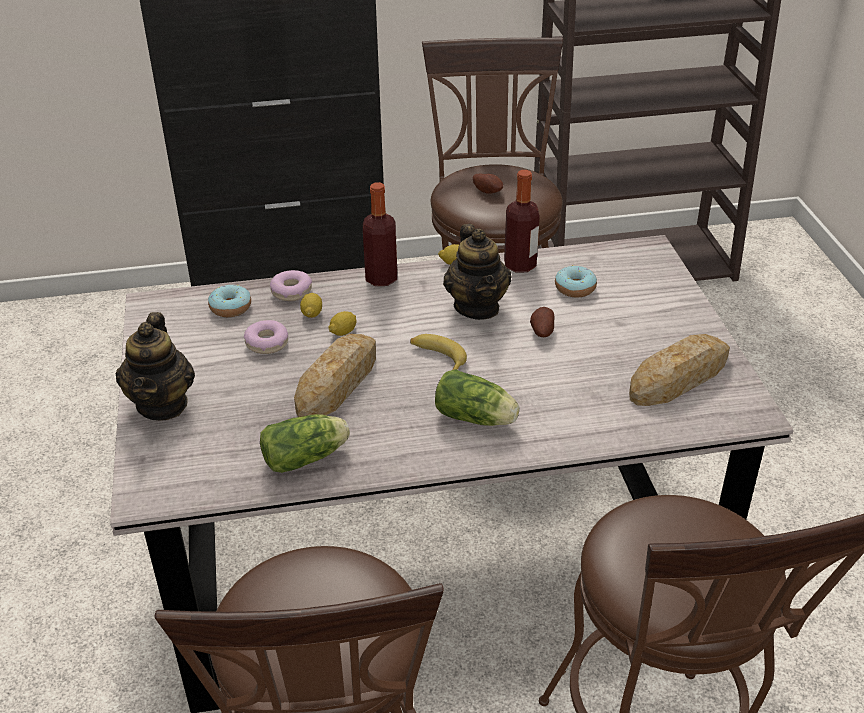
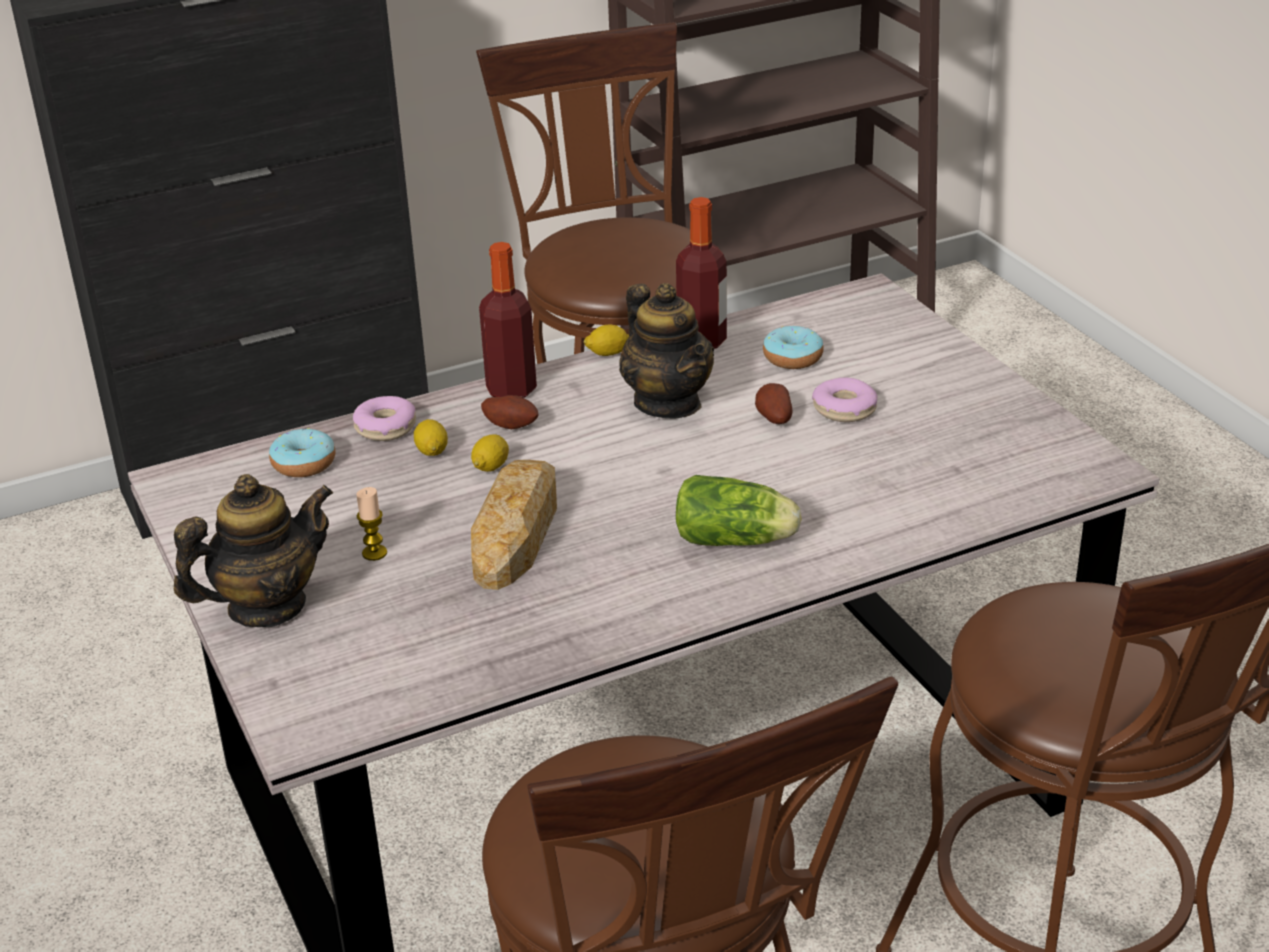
camera: 15 degrees left, 5 degrees down
teapot [116,312,195,421] -> teapot turned 105 degrees counterclockwise [174,474,333,627]
donut [244,320,288,354] -> donut moved to [812,378,877,422]
lettuce [260,414,350,473] -> none
banana [410,334,467,370] -> none
potato [473,174,503,194] -> potato moved to [481,395,538,429]
bread [629,334,730,406] -> none
none -> candle [356,487,387,561]

